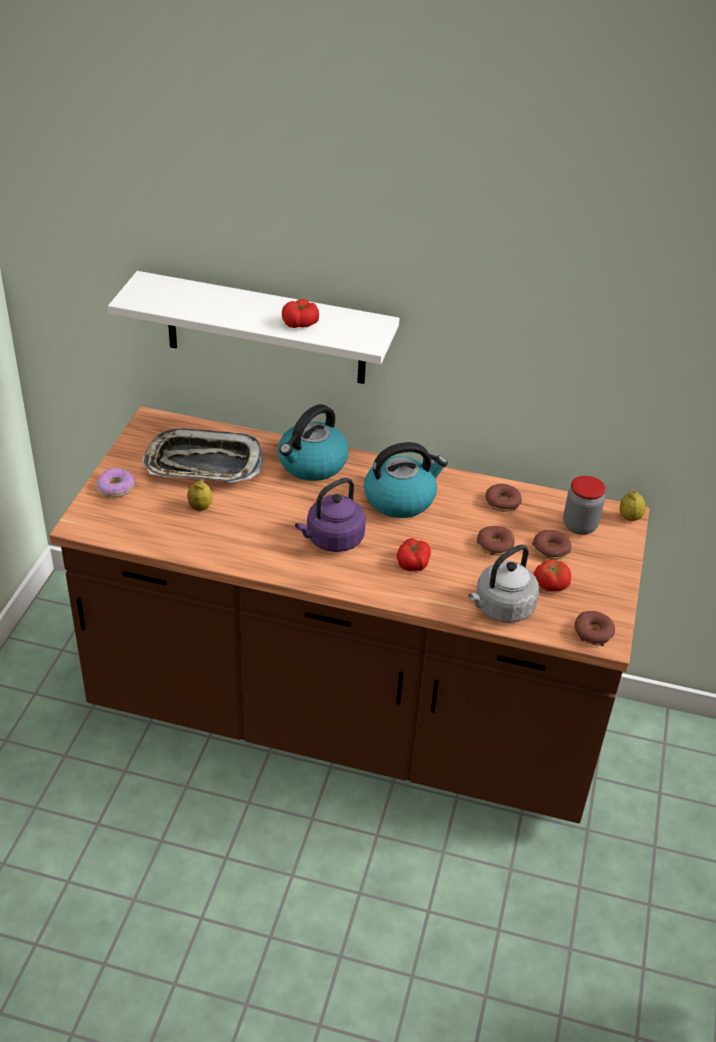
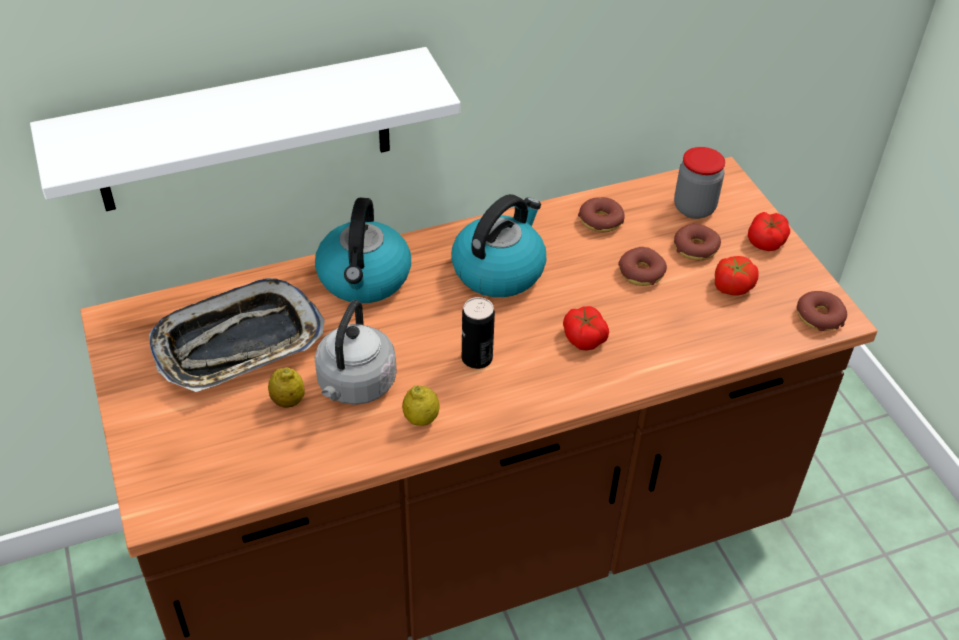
camera: 35 degrees left, 5 degrees up
donut [97,468,135,498] -> none
tomato [282,299,319,328] -> tomato moved to [748,212,790,251]
purple kettle [295,478,366,552] -> can [462,297,495,369]
grey kettle [468,545,539,623] -> grey kettle moved to [315,300,397,405]
lemon [620,490,646,521] -> lemon moved to [402,385,439,426]

